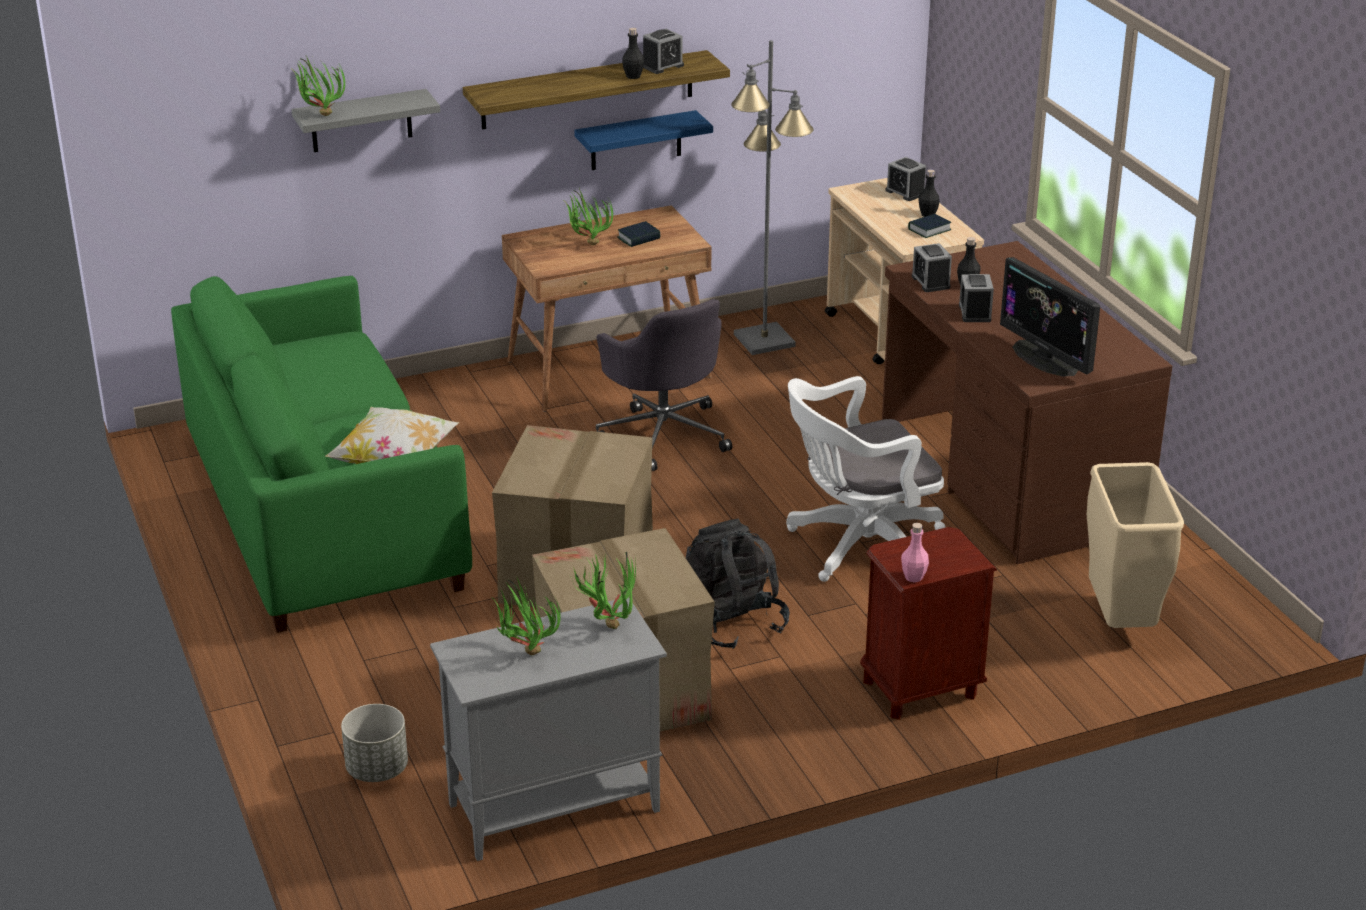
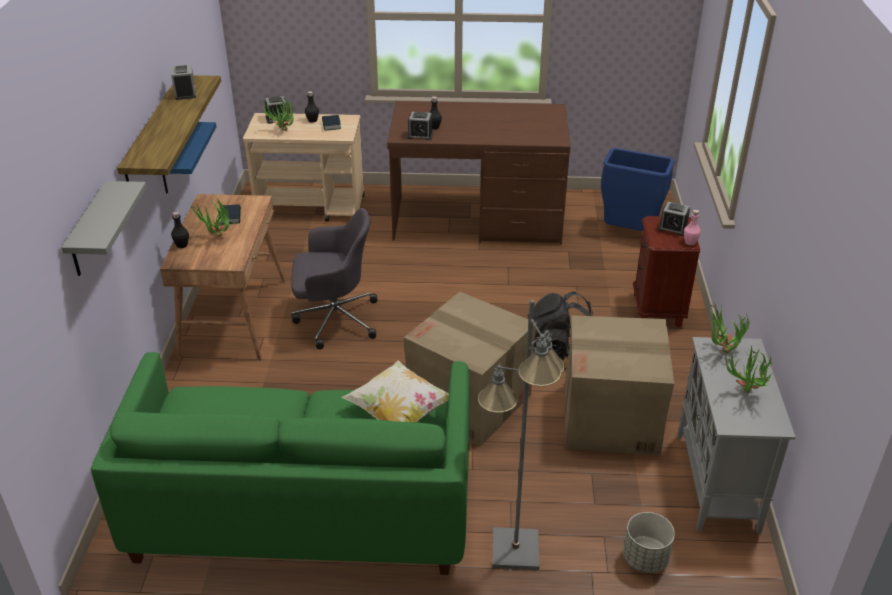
camera: 65 degrees left, 5 degrees up
potted plant [290,56,345,116] -> potted plant moved to [262,98,294,131]
black bottle [622,28,644,79] -> black bottle moved to [171,212,189,248]
grey floor lamp [731,40,814,355] -> grey floor lamp moved to [478,300,565,570]
white office chair [786,376,945,582] -> none
alarm clock [959,274,994,322] -> alarm clock moved to [658,202,690,236]
monitor [1000,257,1100,377] -> none
beige trash can [1087,462,1184,628] -> blue trash can [601,148,675,231]

